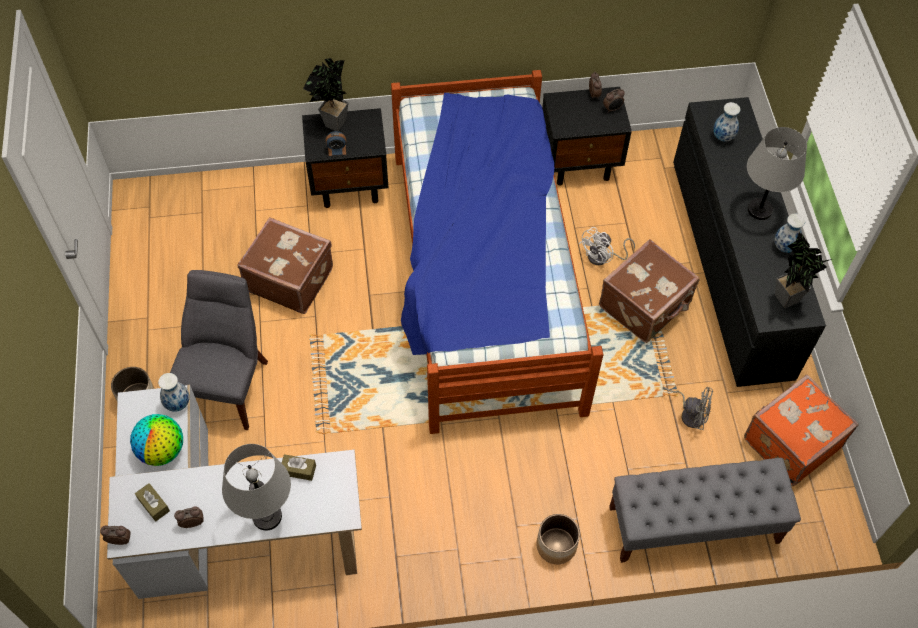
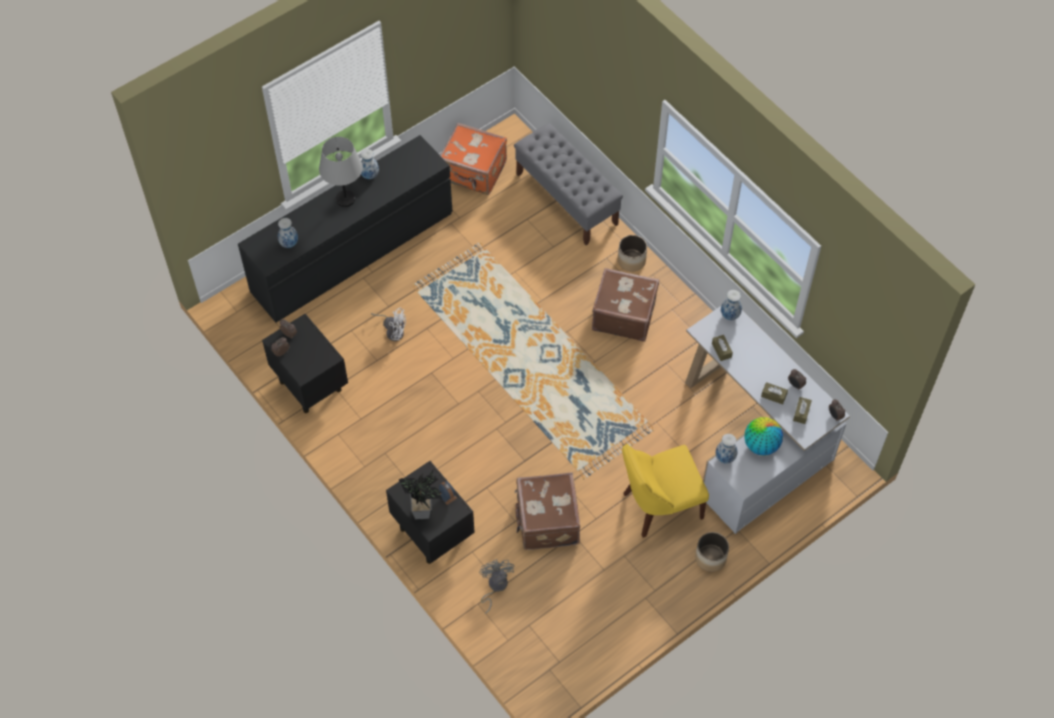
camera: 120 degrees left, 0 degrees up
grey chair [170,270,268,430] -> yellow chair [622,444,709,538]
grey table lamp [222,444,291,531] -> none
bed [391,70,603,434] -> none
brown suitcase [599,239,699,343] -> brown suitcase moved to [592,268,659,341]
grey fan [663,387,713,430] -> grey fan moved to [479,559,514,614]
potted plant [775,232,832,308] -> none
none -> vase [721,290,742,320]
none -> brown tissue box [761,382,788,404]

